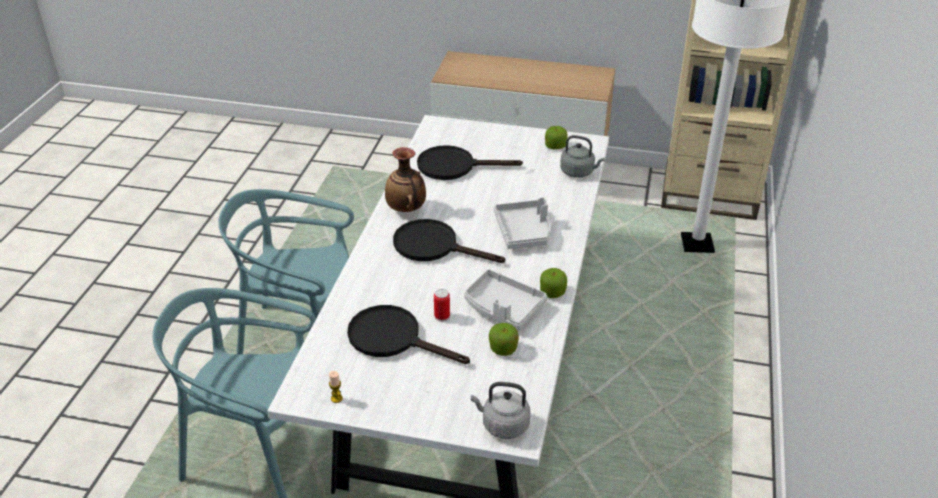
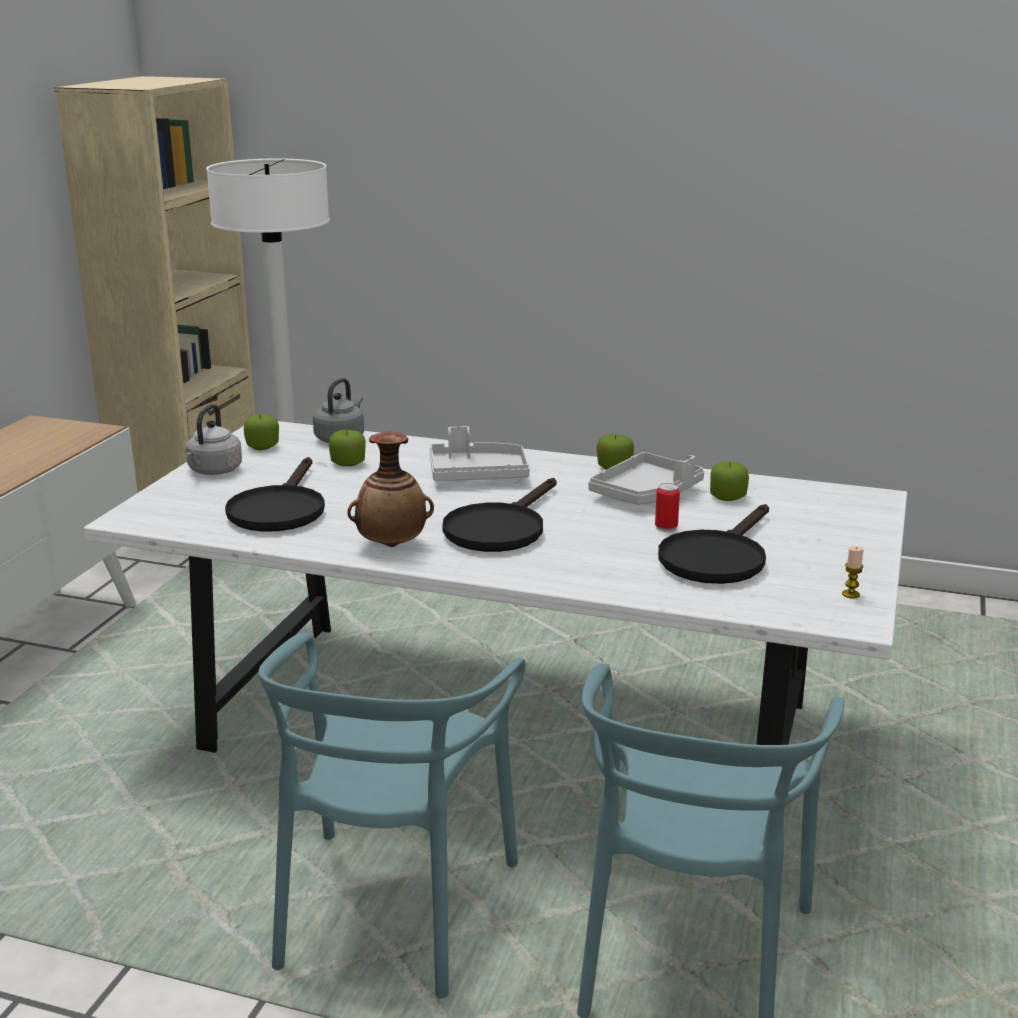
camera: 85 degrees left, 15 degrees down
grey kettle [471,382,530,439] -> grey kettle moved to [185,404,242,475]
none -> apple [329,430,366,466]

